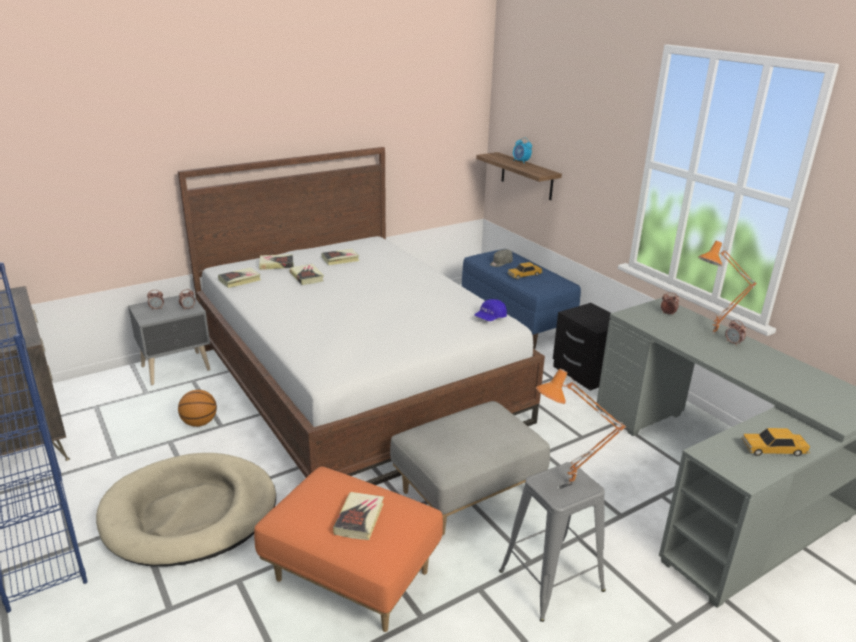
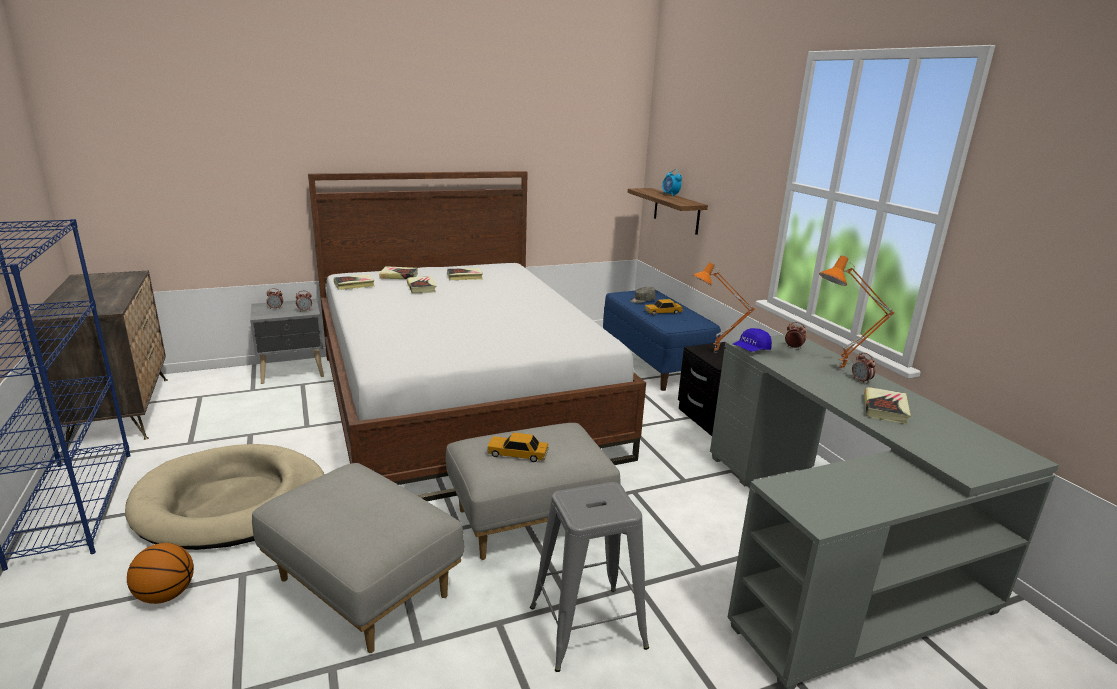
camera: 10 degrees right, 5 degrees down
basketball [178,390,217,427] -> basketball moved to [127,543,194,604]
orange ottoman [254,467,443,632] -> grey ottoman [252,463,464,653]
book [333,492,384,540] -> book moved to [864,387,911,424]
blue cap [474,299,507,321] -> blue cap moved to [733,328,772,352]
orange table lamp [536,368,626,484] -> orange table lamp moved to [693,262,755,353]
toy car [741,428,810,456] -> toy car moved to [487,432,549,462]

